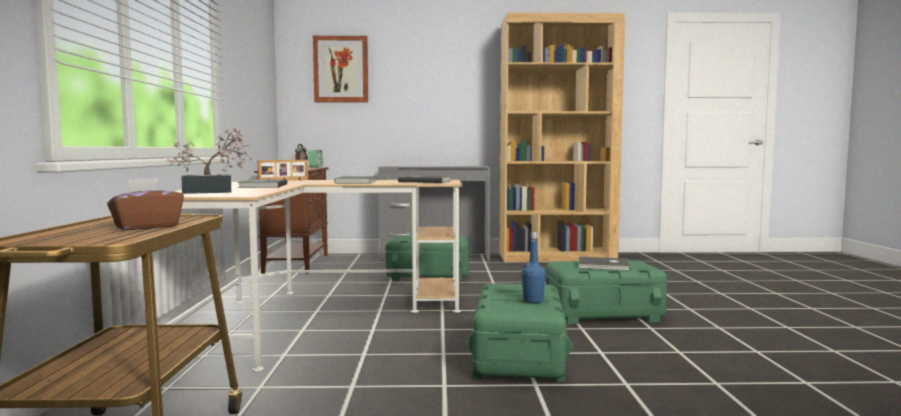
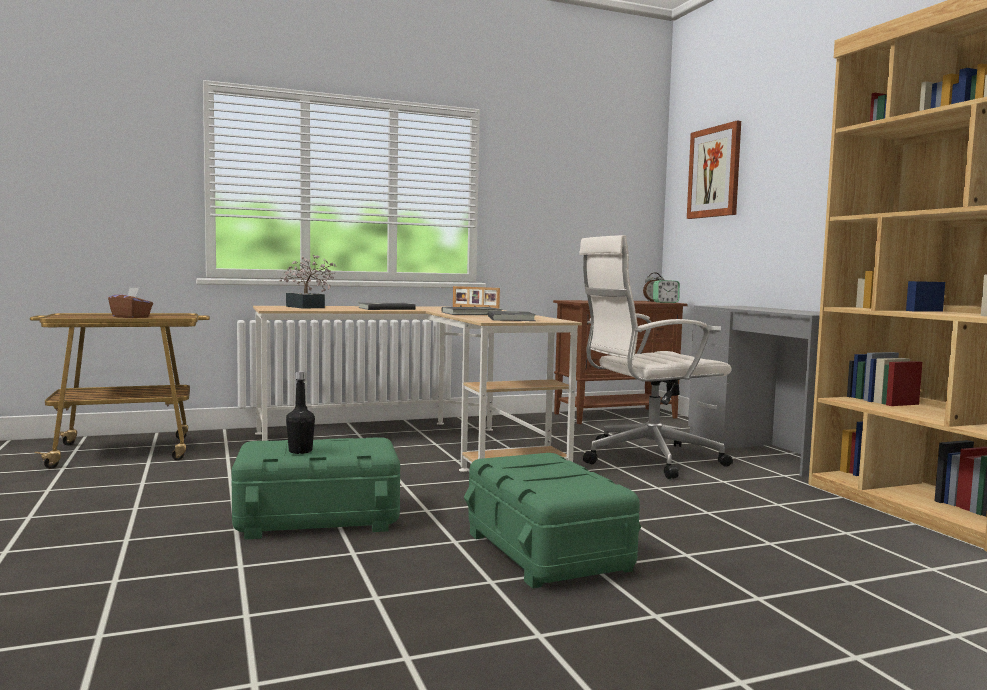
camera: 70 degrees right, 0 degrees up
green storage box [386,235,469,281] -> white office chair [579,235,733,479]
blue bottle [522,232,546,303] -> black bottle [286,371,315,454]
grey book [579,257,630,271] -> none

